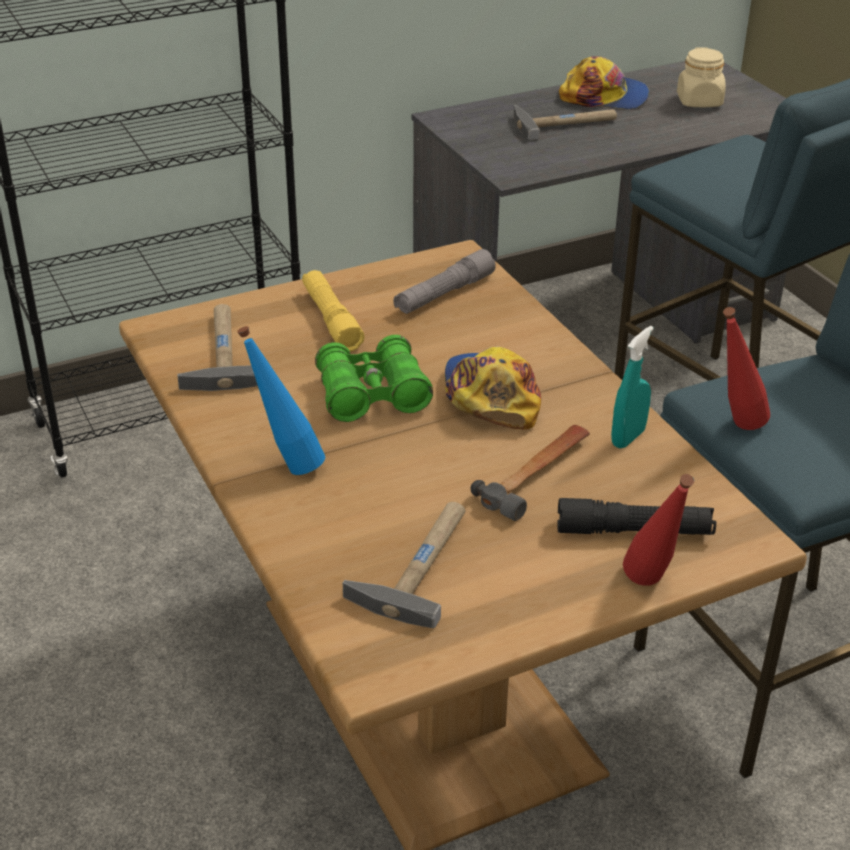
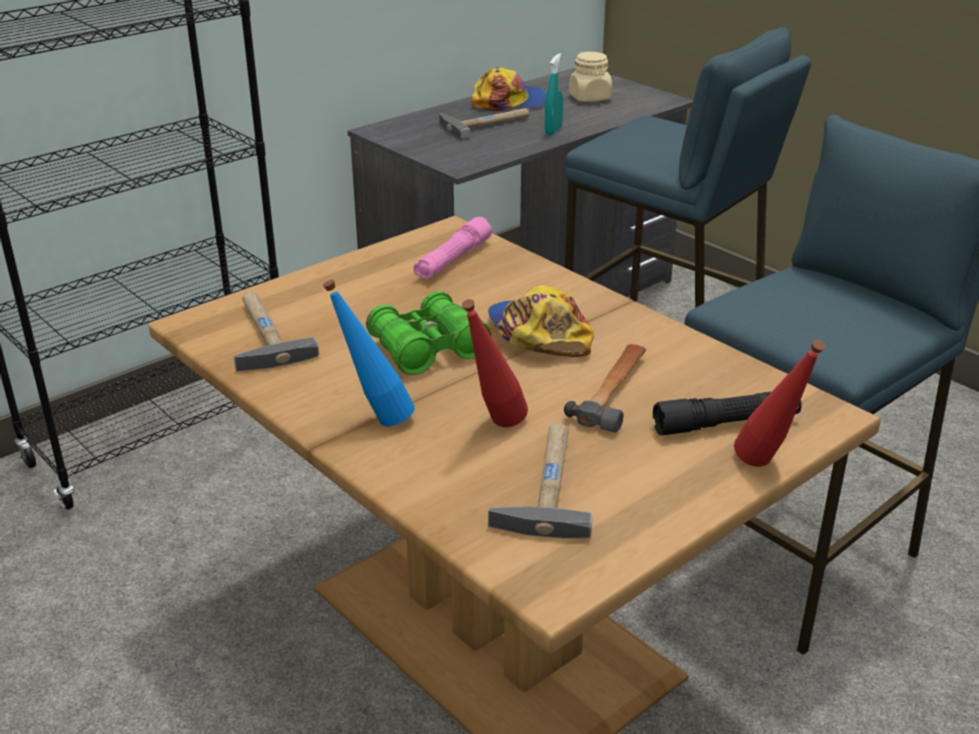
camera: 15 degrees left, 5 degrees down
yellow flashlight [302,270,365,352] -> none
grey flashlight [393,249,495,314] -> pink flashlight [413,217,492,279]
turquoise spray bottle [611,326,654,448] -> turquoise spray bottle moved to [545,54,563,135]
red bottle [723,307,770,430] -> red bottle moved to [462,299,528,427]

